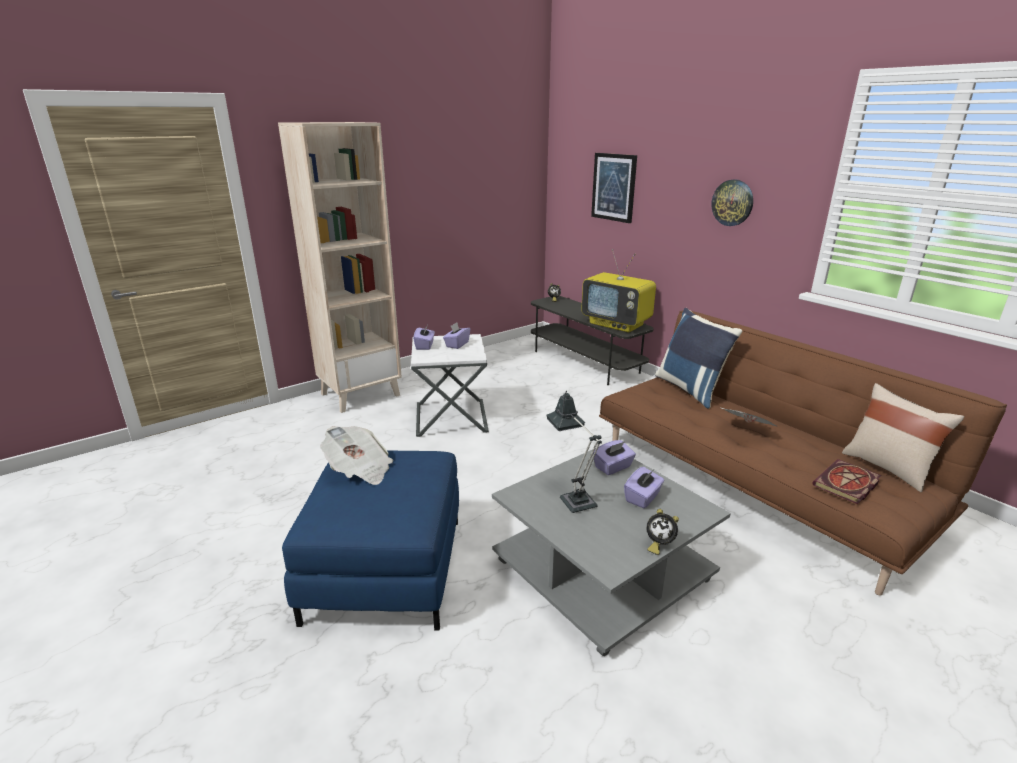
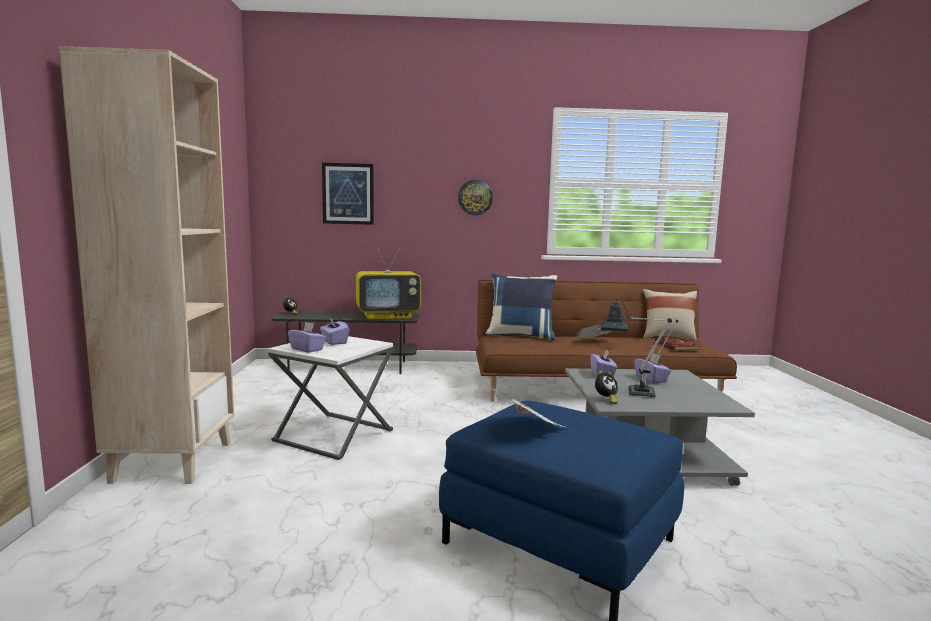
camera: 55 degrees left, 15 degrees down
alarm clock [646,509,679,555] -> alarm clock moved to [595,370,618,404]

